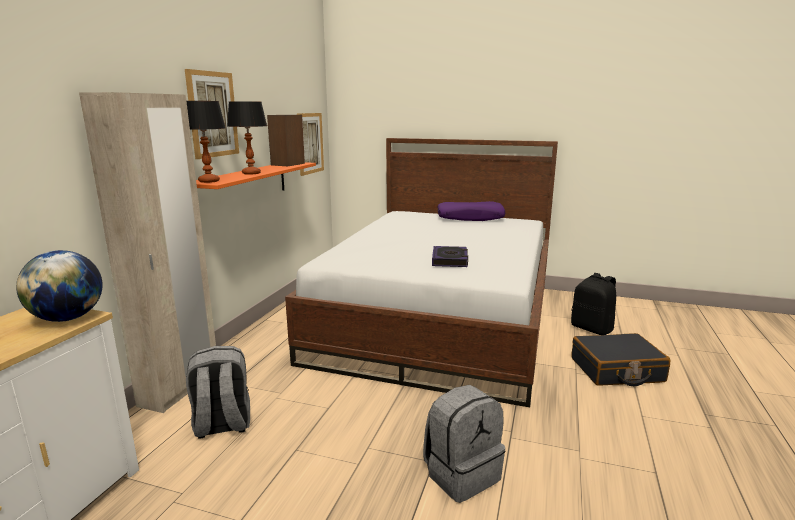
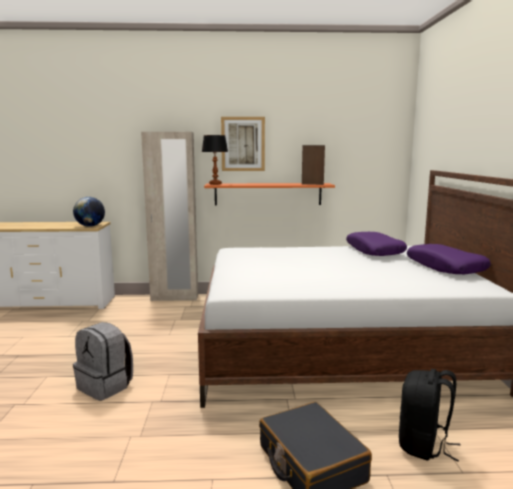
camera: 70 degrees right, 5 degrees down
grey backpack [186,346,250,438] -> none
table lamp [227,101,267,175] -> none
picture [297,113,324,176] -> none
book [432,246,468,267] -> none
none -> purple pillow [346,232,407,256]

